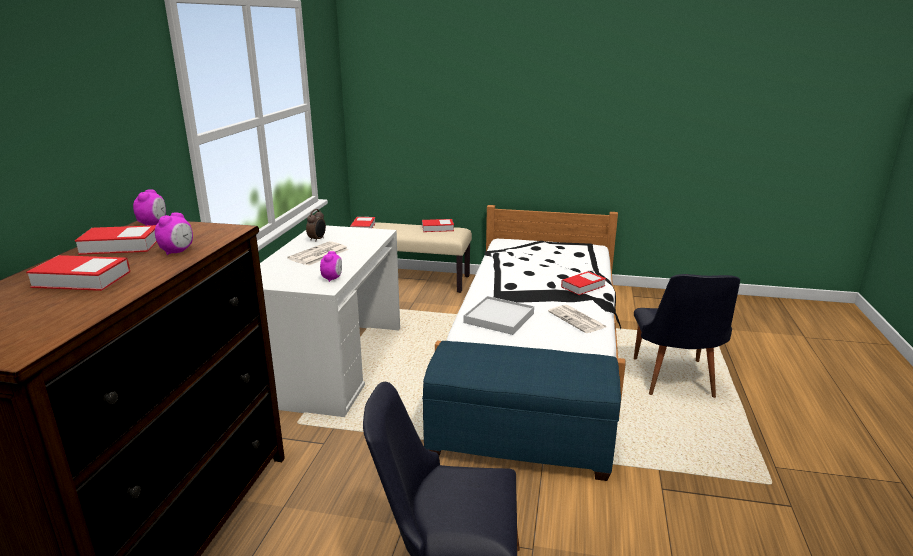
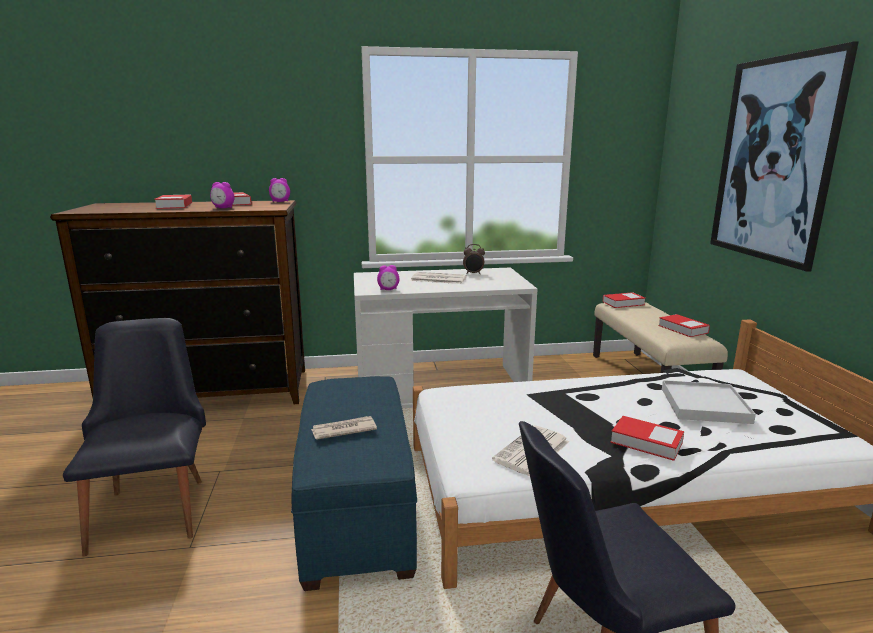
camera: 70 degrees right, 5 degrees down
white tray [463,296,534,335] -> white tray moved to [662,380,756,424]
none -> newspaper [311,416,377,440]
none -> picture [710,41,859,272]

